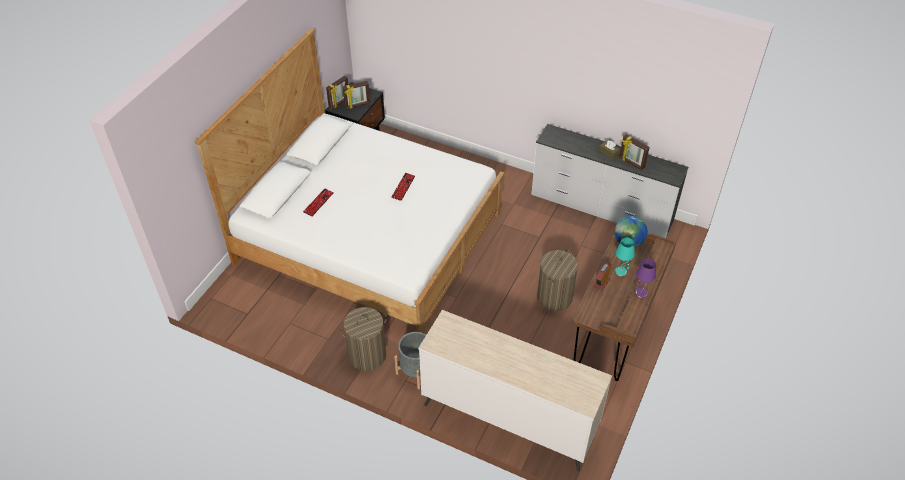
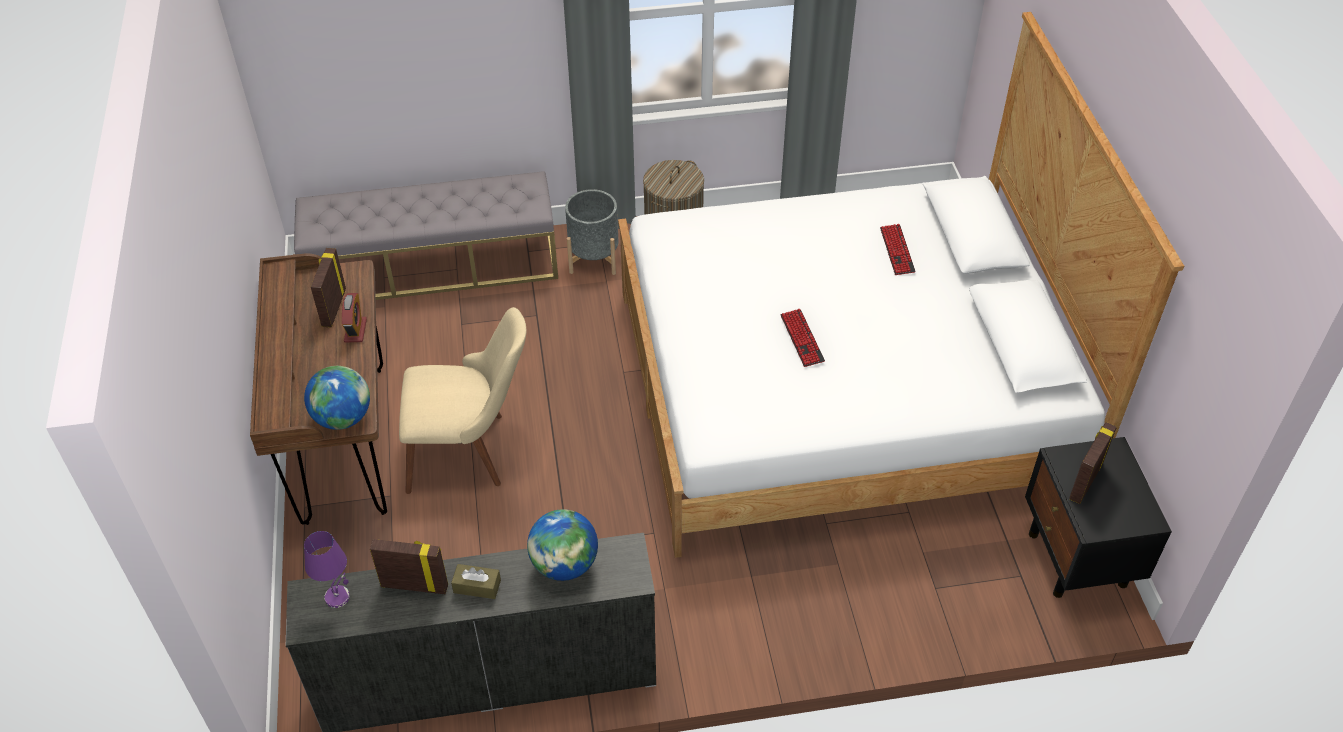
camera: 145 degrees right, 0 degrees up
picture frame [326,76,348,109] -> picture frame moved to [311,248,346,327]
beige dresser [418,310,612,471] -> grey bench [294,171,558,300]
laundry basket [537,250,578,311] -> beige chair [399,307,526,494]
turquoise table lamp [615,238,635,276] -> none
purple table lamp [635,259,656,298] -> purple table lamp moved to [304,531,350,608]
none -> globe [527,509,598,581]

